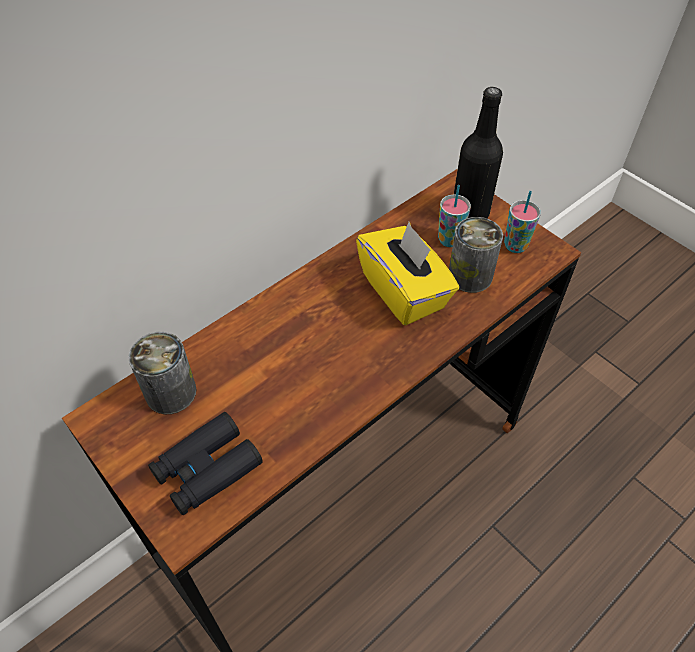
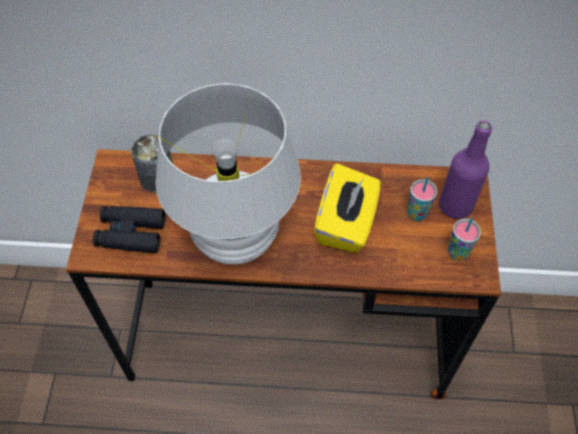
camera: 45 degrees right, 5 degrees up
can [449,217,503,293] -> none
black bottle [454,87,503,218] -> purple bottle [439,121,493,219]
none -> white table lamp [155,83,301,264]

